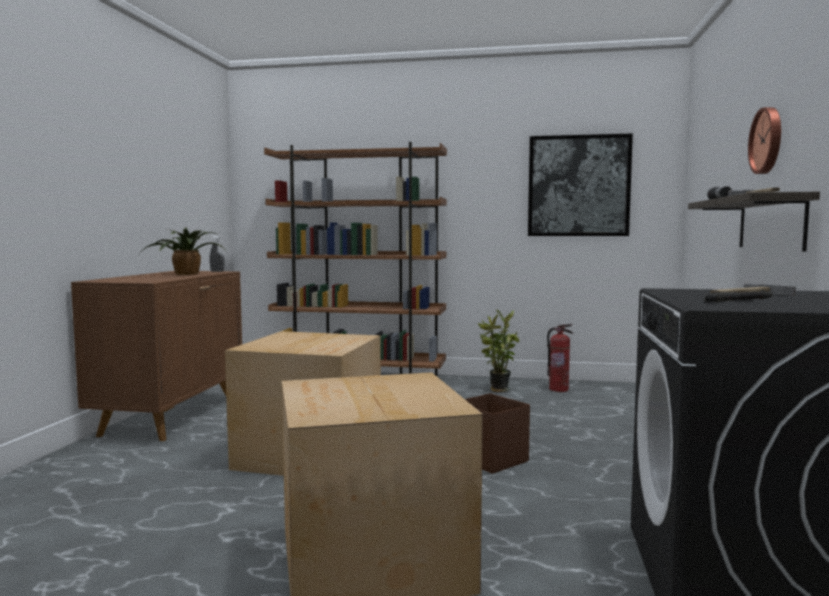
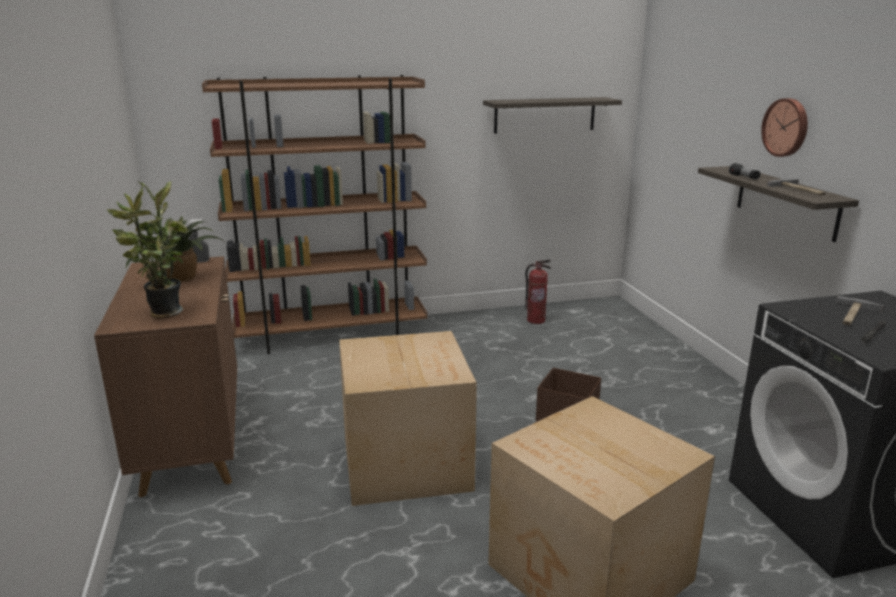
camera: 25 degrees left, 15 degrees up
potted plant [478,309,519,392] -> potted plant moved to [107,182,188,319]
picture [528,133,633,236] -> shelf [483,97,622,134]

